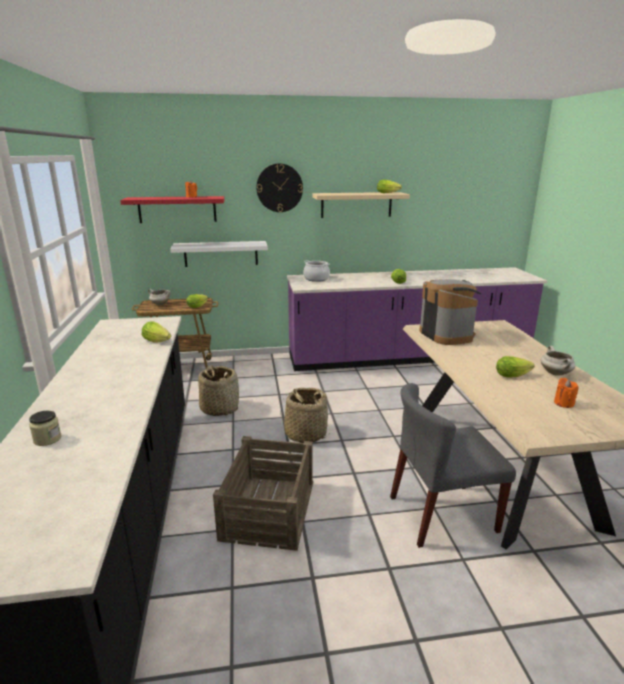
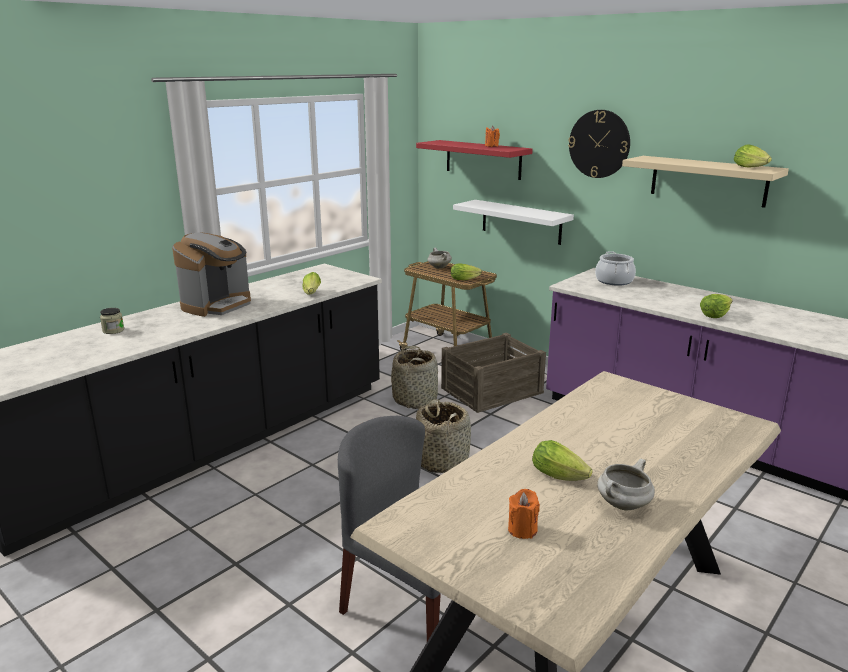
camera: 50 degrees right, 0 degrees up
crate [213,436,313,551] -> crate moved to [441,333,546,413]
coffee machine [419,279,481,345] -> coffee machine moved to [172,232,251,317]

